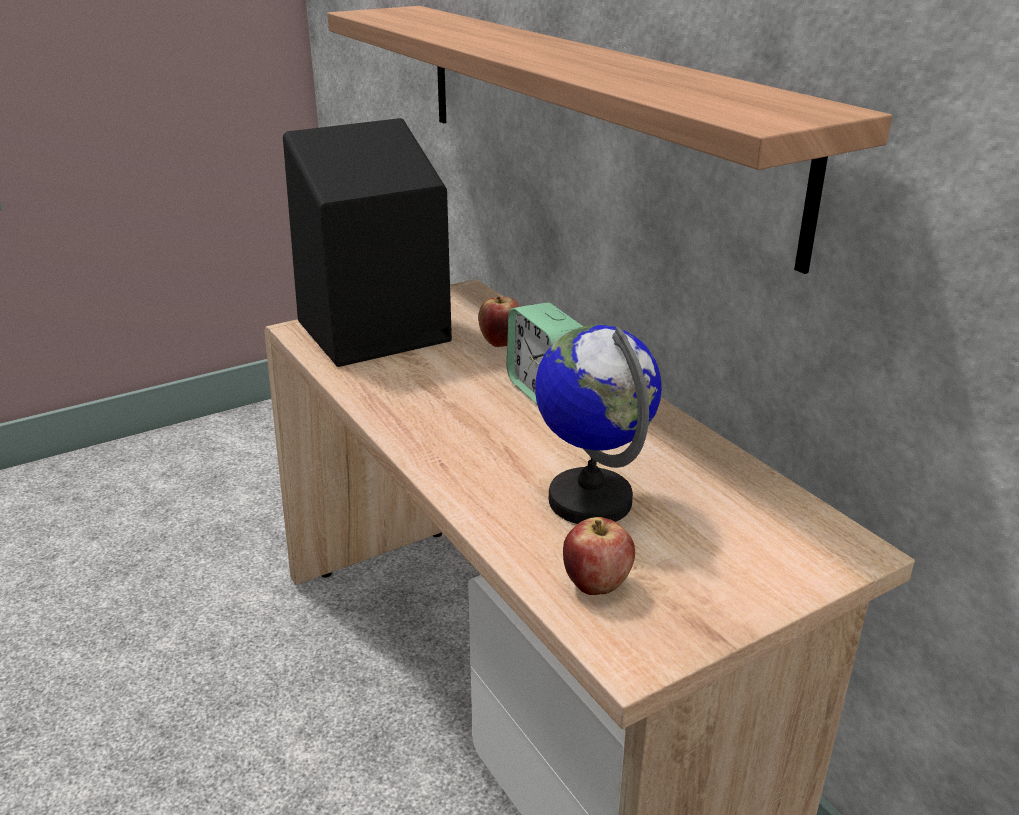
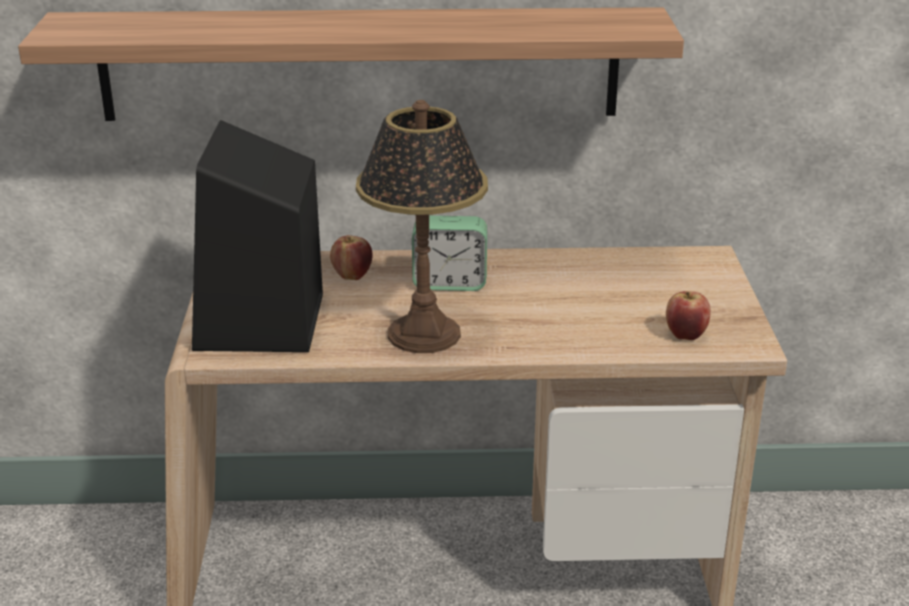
camera: 60 degrees left, 0 degrees up
globe [535,325,662,524] -> none
none -> table lamp [356,100,488,353]

